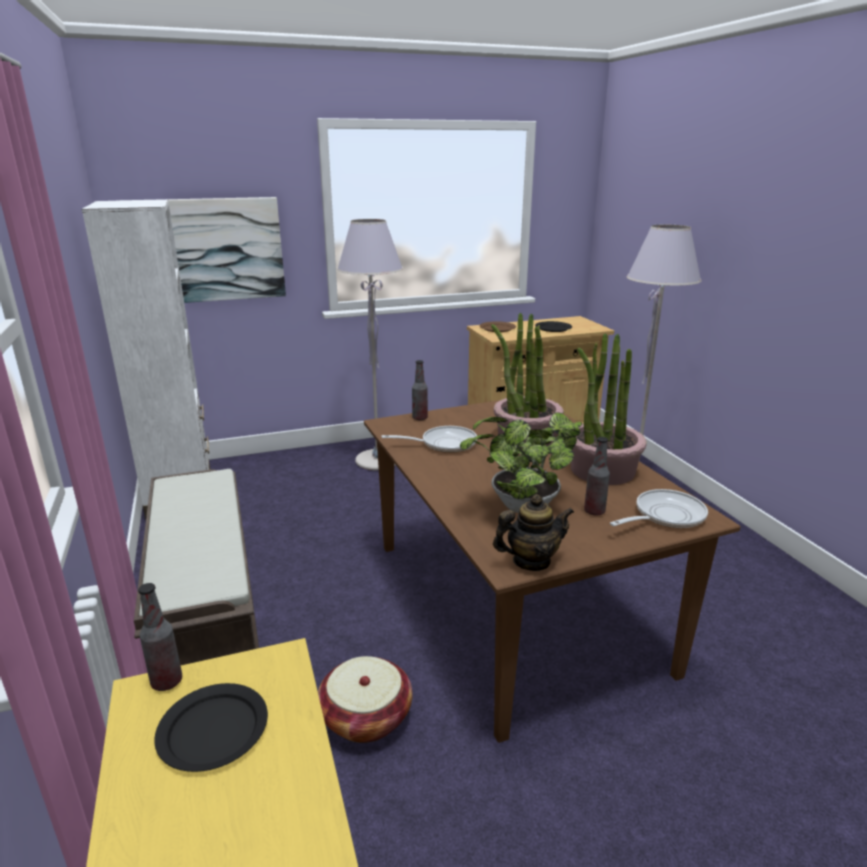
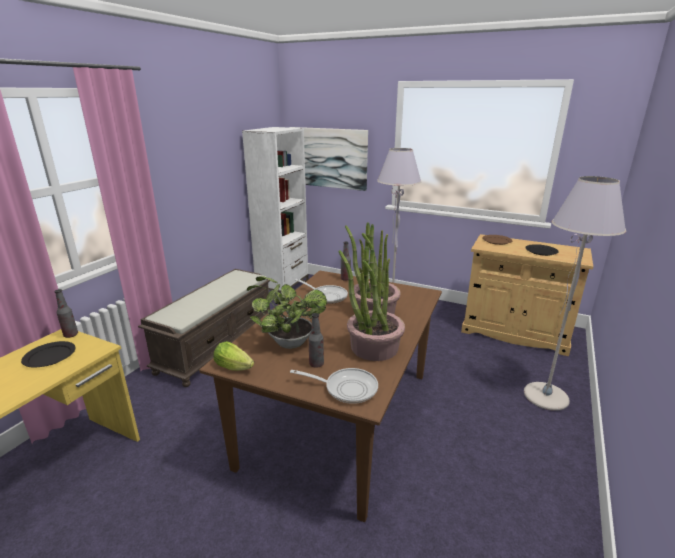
camera: 45 degrees right, 0 degrees up
basket [318,656,413,743] -> none
teapot [493,494,574,571] -> lettuce [213,341,254,371]

